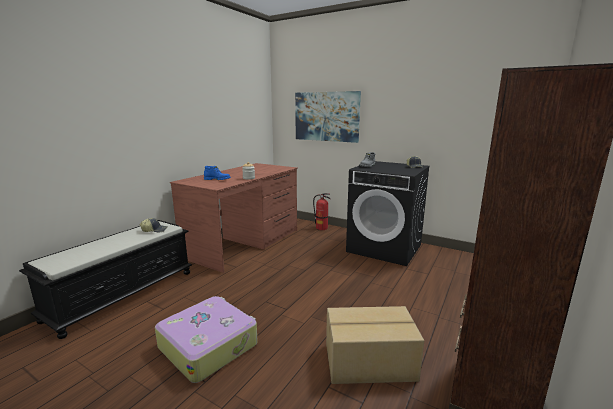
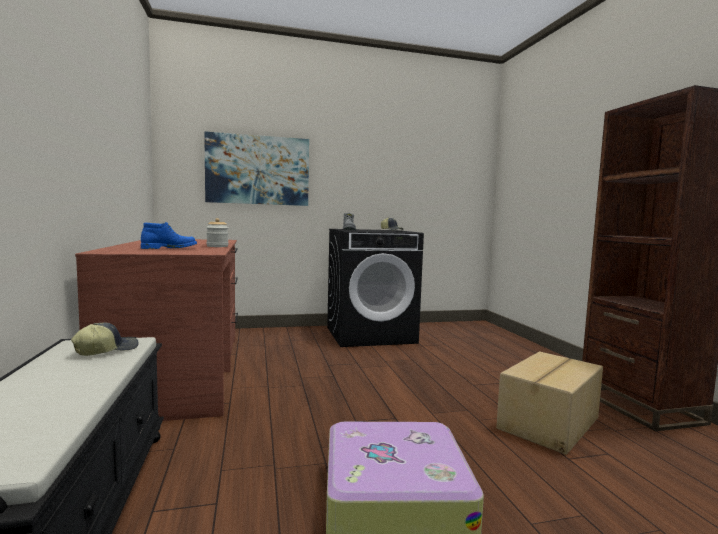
camera: 45 degrees left, 10 degrees down
fire extinguisher [313,193,331,230] -> none

